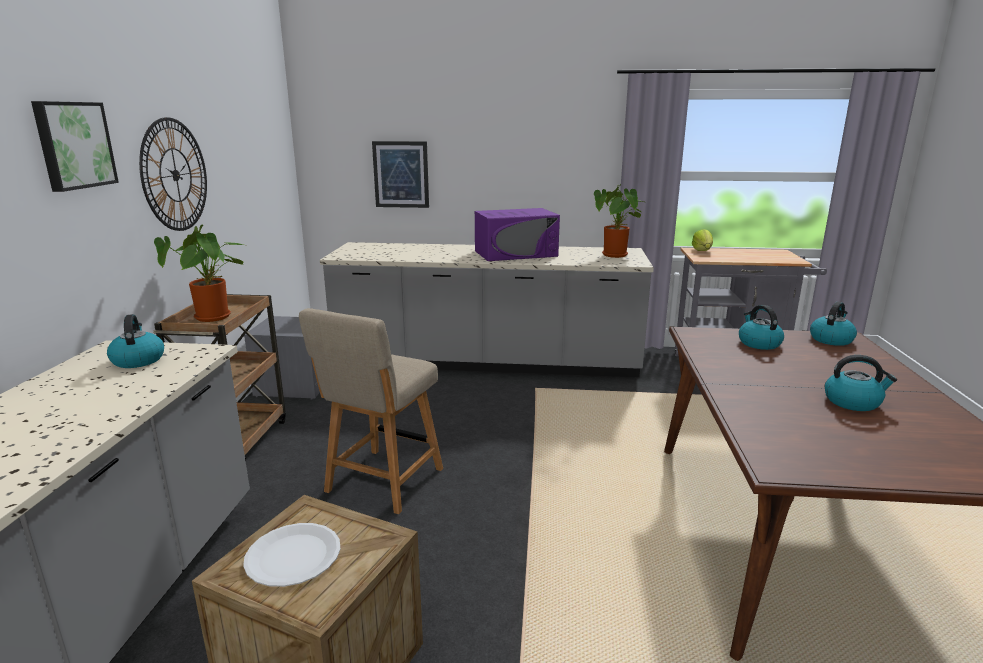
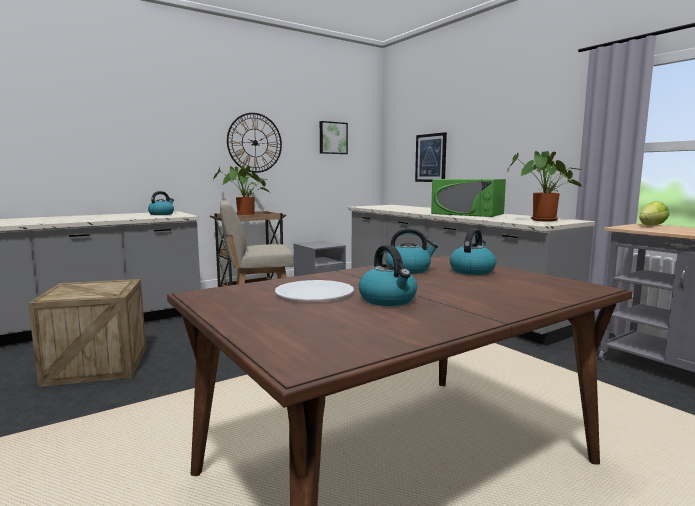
camera: 50 degrees right, 10 degrees down
picture [31,101,119,192] -> picture moved to [320,121,348,154]
white plate [243,523,341,587] -> white plate moved to [275,280,354,301]
purple microwave [475,208,560,261] -> green microwave [431,179,506,217]
kettle [810,302,857,346] -> kettle moved to [386,228,438,274]

